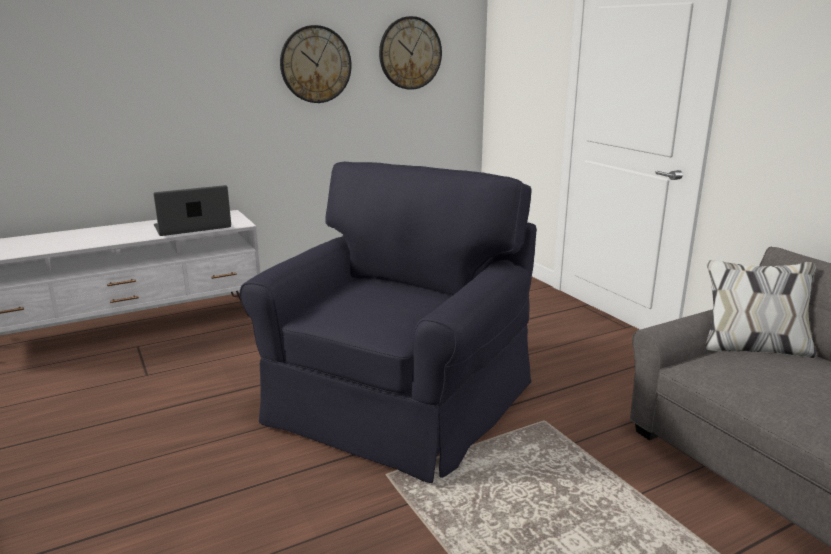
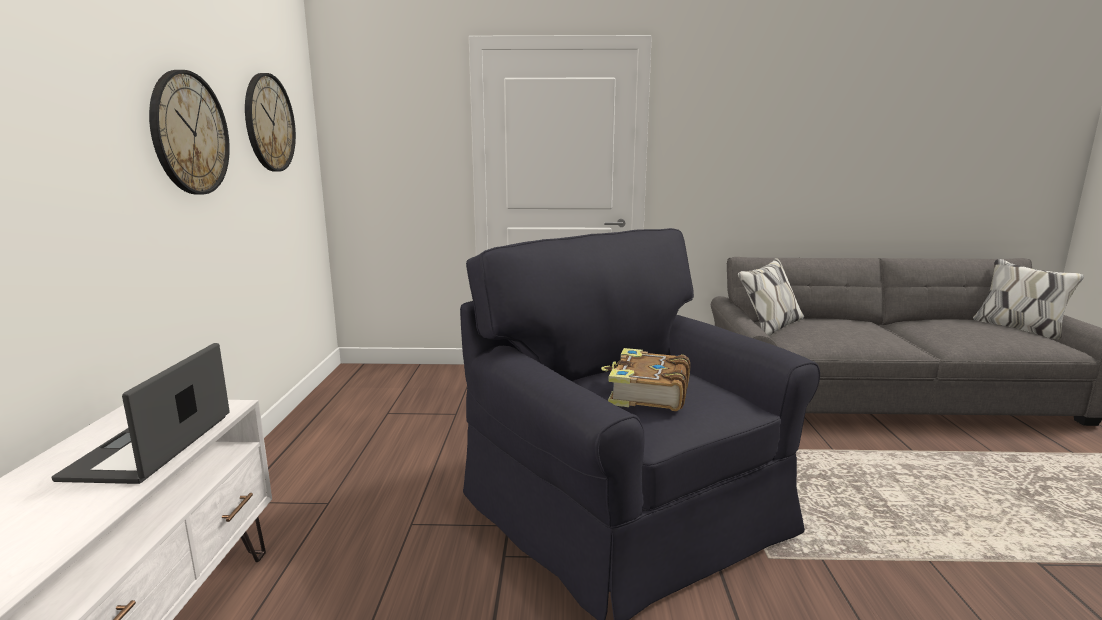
camera: 60 degrees left, 5 degrees down
none -> book [601,348,690,411]

